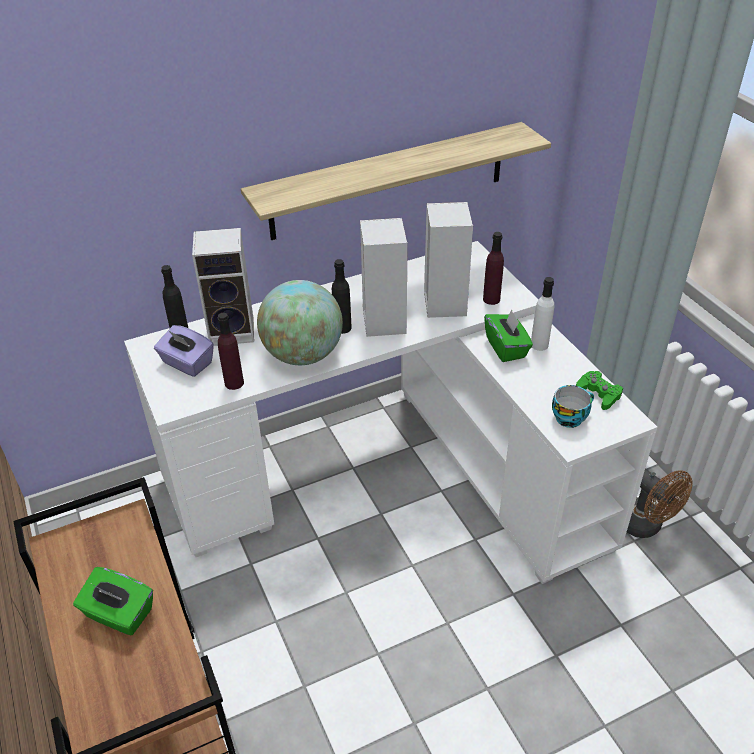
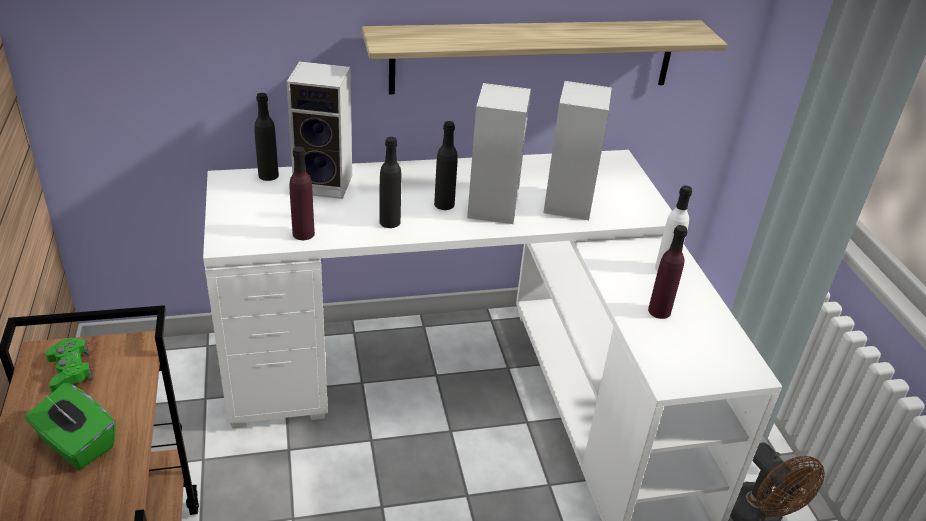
camera: 10 degrees right, 5 degrees down
purple tissue box [154,325,214,377] -> none
globe [257,280,343,365] -> black bottle [379,137,401,228]
purple bottle [483,232,504,305] -> purple bottle moved to [648,225,687,319]
green tissue box [484,310,533,362] -> none
cup [552,385,594,428] -> none
green game controller [576,371,623,410] -> green game controller moved to [46,338,93,392]

